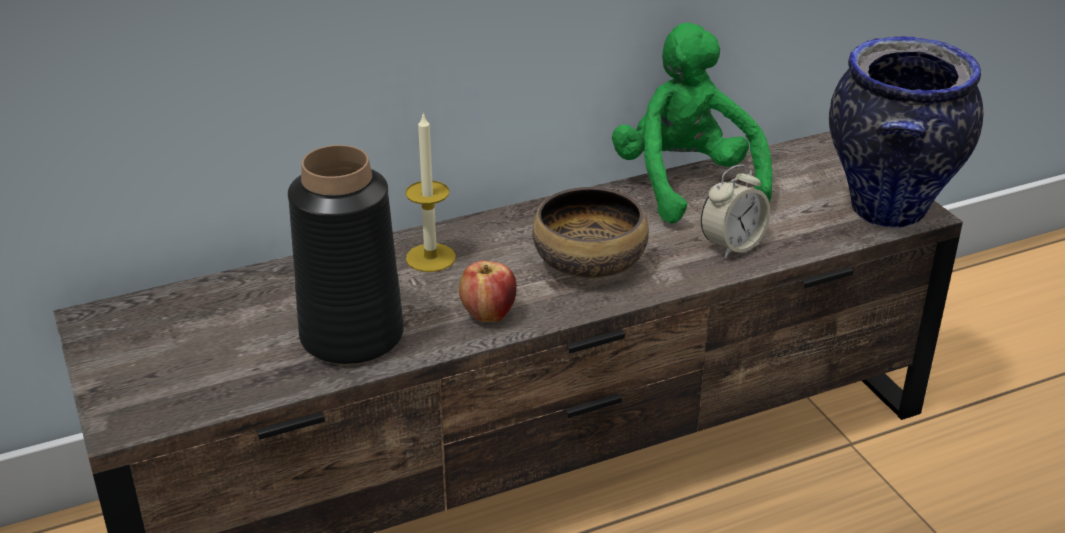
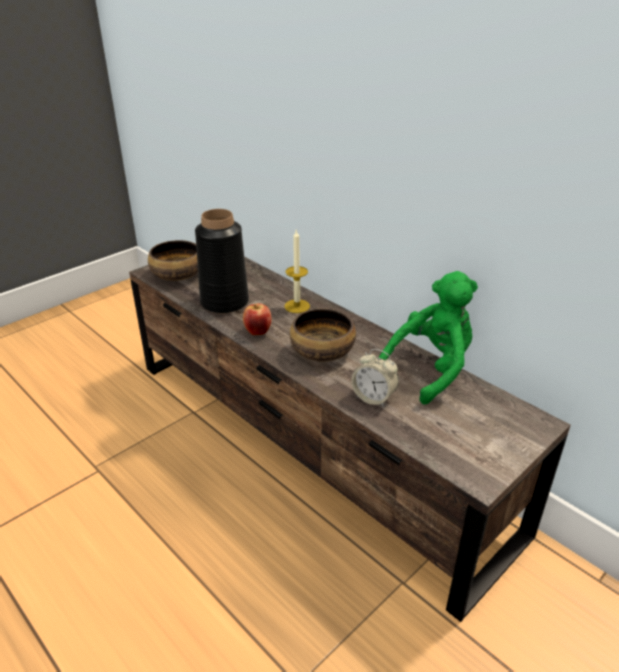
camera: 70 degrees right, 0 degrees up
vase [829,36,983,228] -> none
none -> bowl [148,240,198,281]

